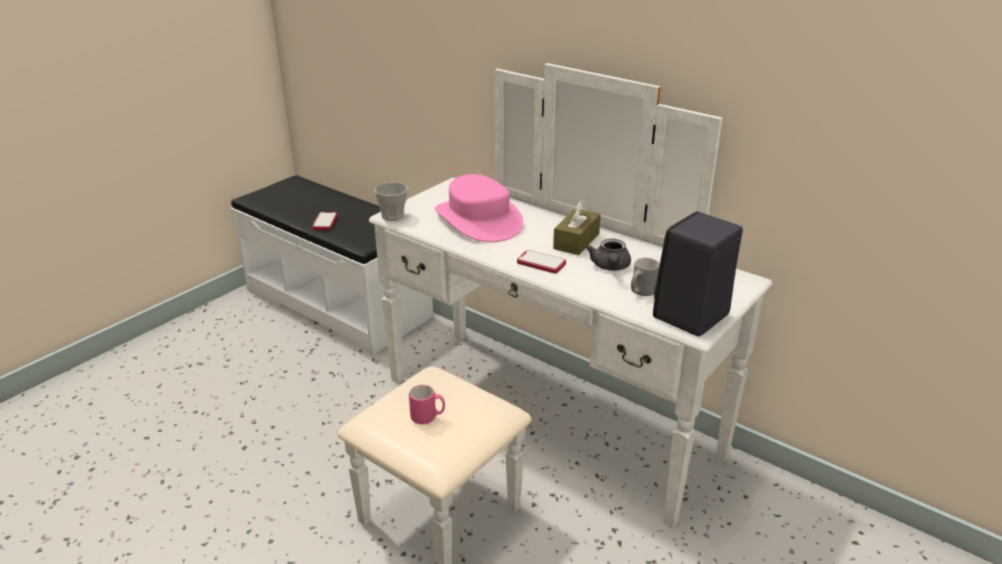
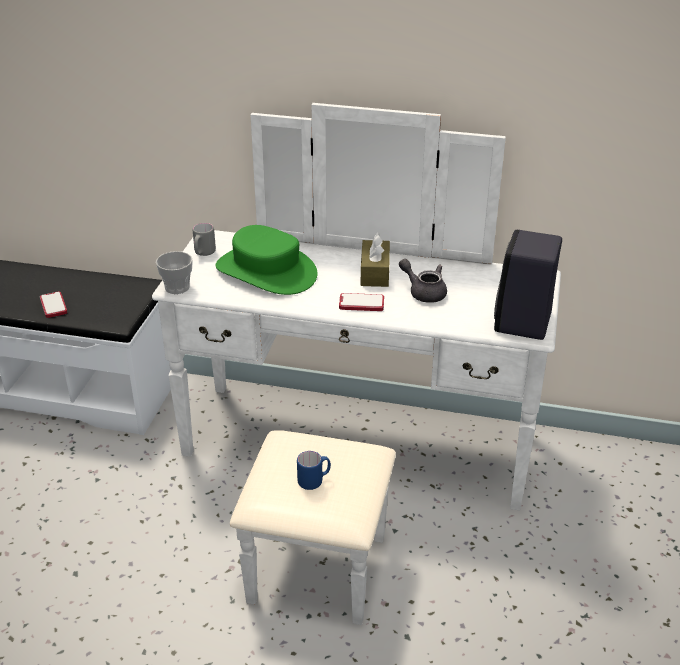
camera: 25 degrees left, 5 degrees up
pink mug [409,385,445,424] -> blue mug [297,451,331,490]
pink hat [435,174,523,242] -> green hat [215,225,317,295]
grey teapot [585,238,631,271] -> grey teapot turned 150 degrees clockwise [399,259,447,303]
grey mug [631,258,660,296] -> grey mug moved to [193,223,216,256]

